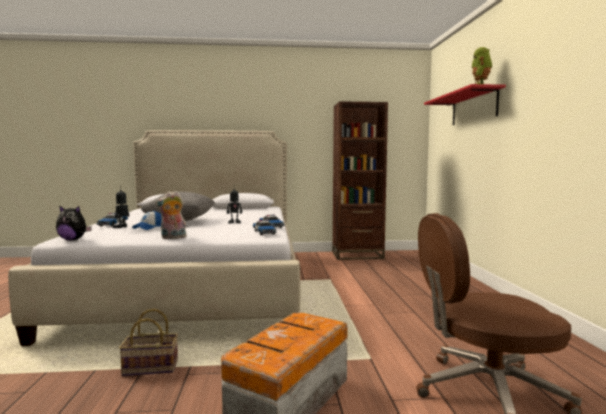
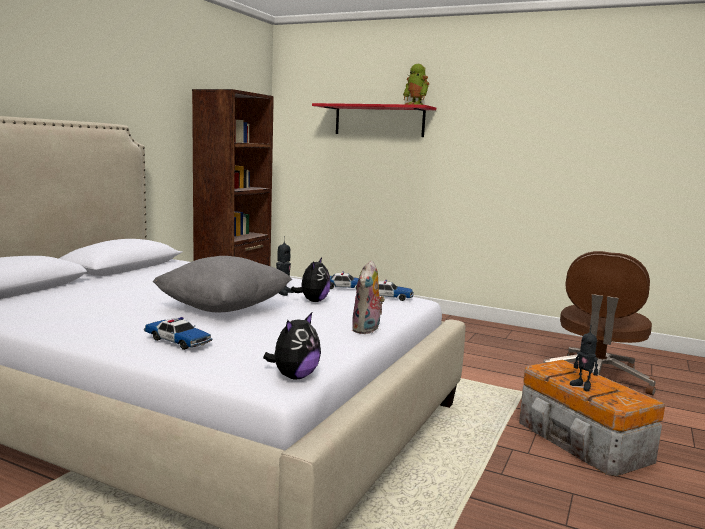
camera: 60 degrees left, 5 degrees up
toy robot [113,186,130,228] -> toy robot moved to [570,325,598,391]
basket [119,309,178,376] -> none
cap [132,211,162,230] -> none
none -> plush toy [291,257,331,302]

